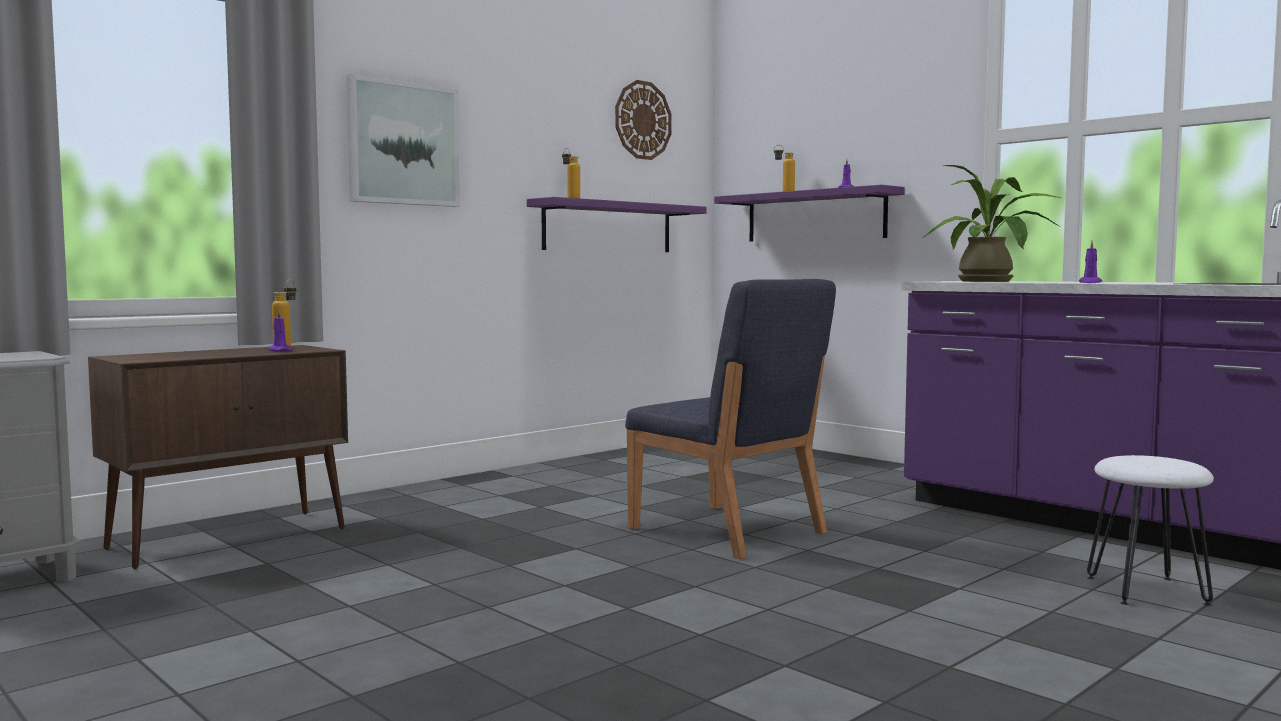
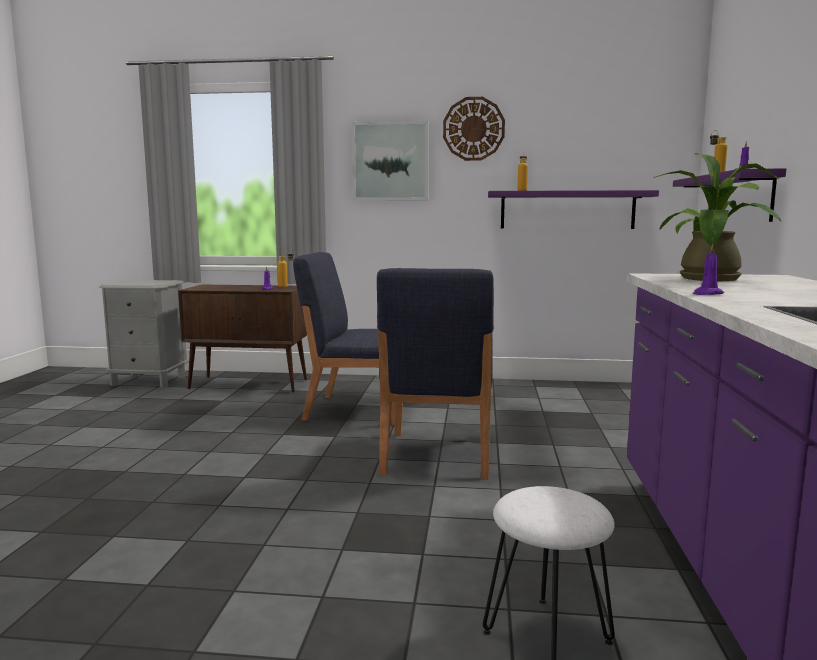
camera: 50 degrees right, 5 degrees up
wall clock [615,80,671,160] -> wall clock moved to [443,97,505,161]
none -> blue chair [293,252,394,425]

